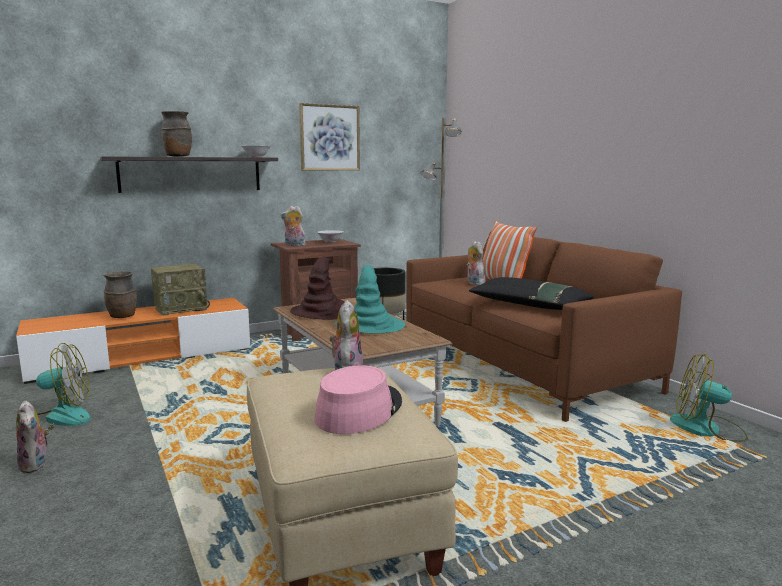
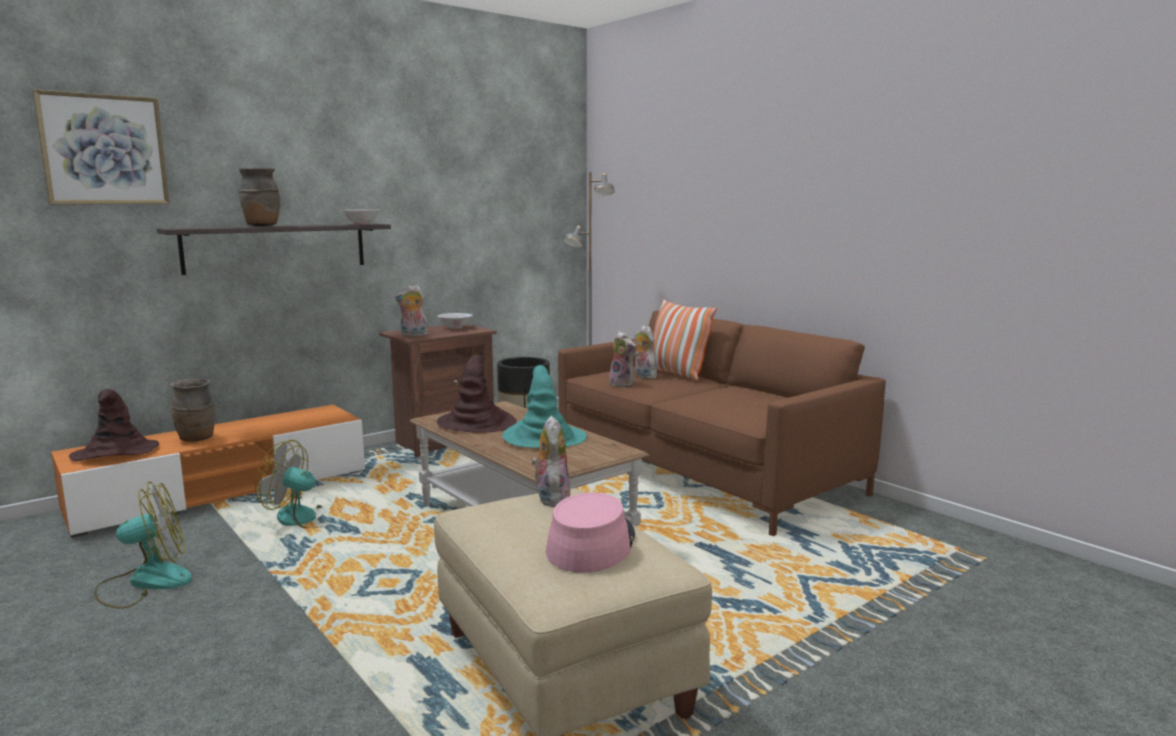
camera: 10 degrees left, 0 degrees up
plush toy [16,400,49,473] -> plush toy moved to [609,331,636,387]
radio [151,264,210,316] -> none
picture [299,103,360,171] -> picture moved to [32,89,170,204]
black pillow [469,277,594,310] -> none
fan [670,354,748,442] -> fan moved to [255,440,330,528]
none -> brown hat [69,389,159,461]

